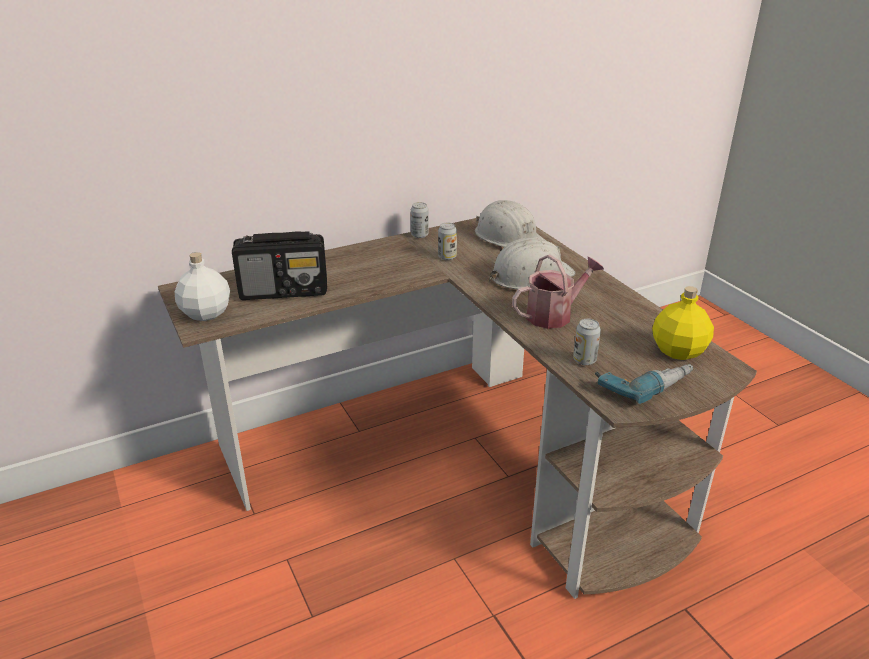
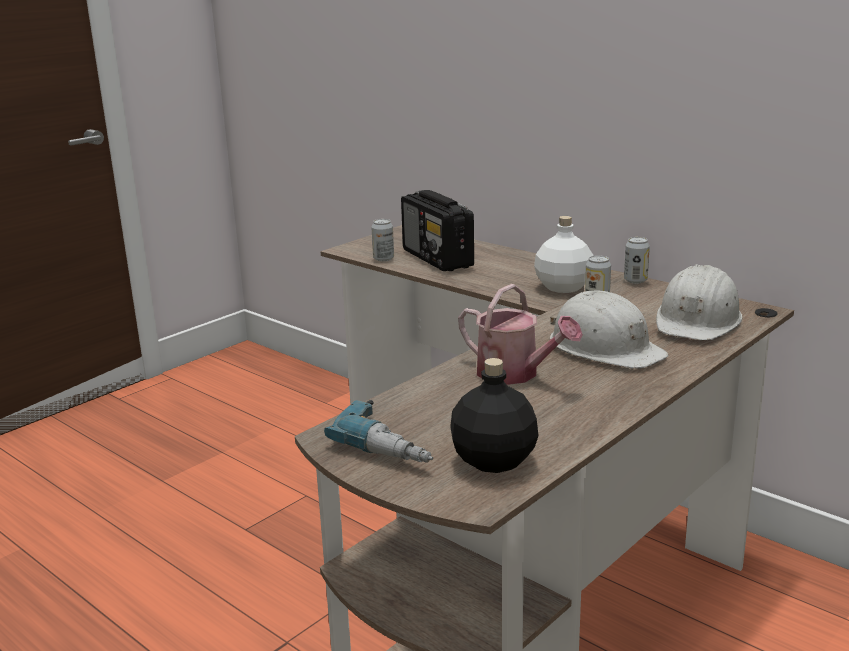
camera: 70 degrees right, 10 degrees down
white bottle [175,252,230,321] -> white bottle moved to [534,216,594,293]
can [573,319,601,365] -> can moved to [371,219,394,261]
yellow bottle [652,286,714,360] -> black bottle [450,358,539,473]

